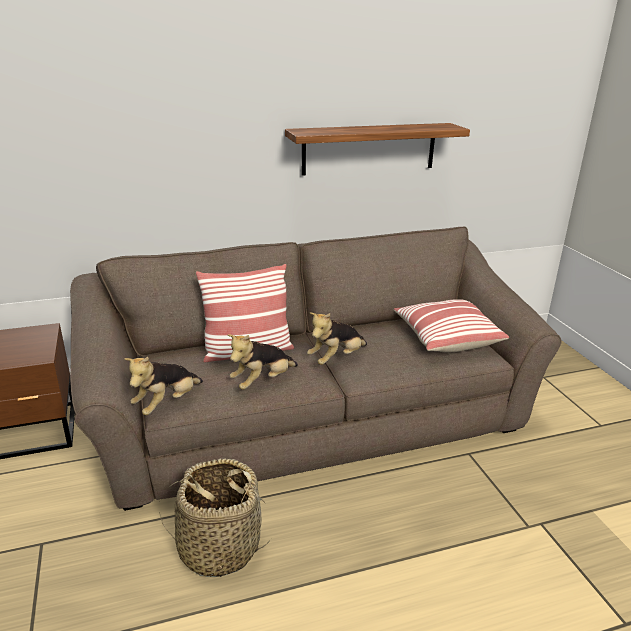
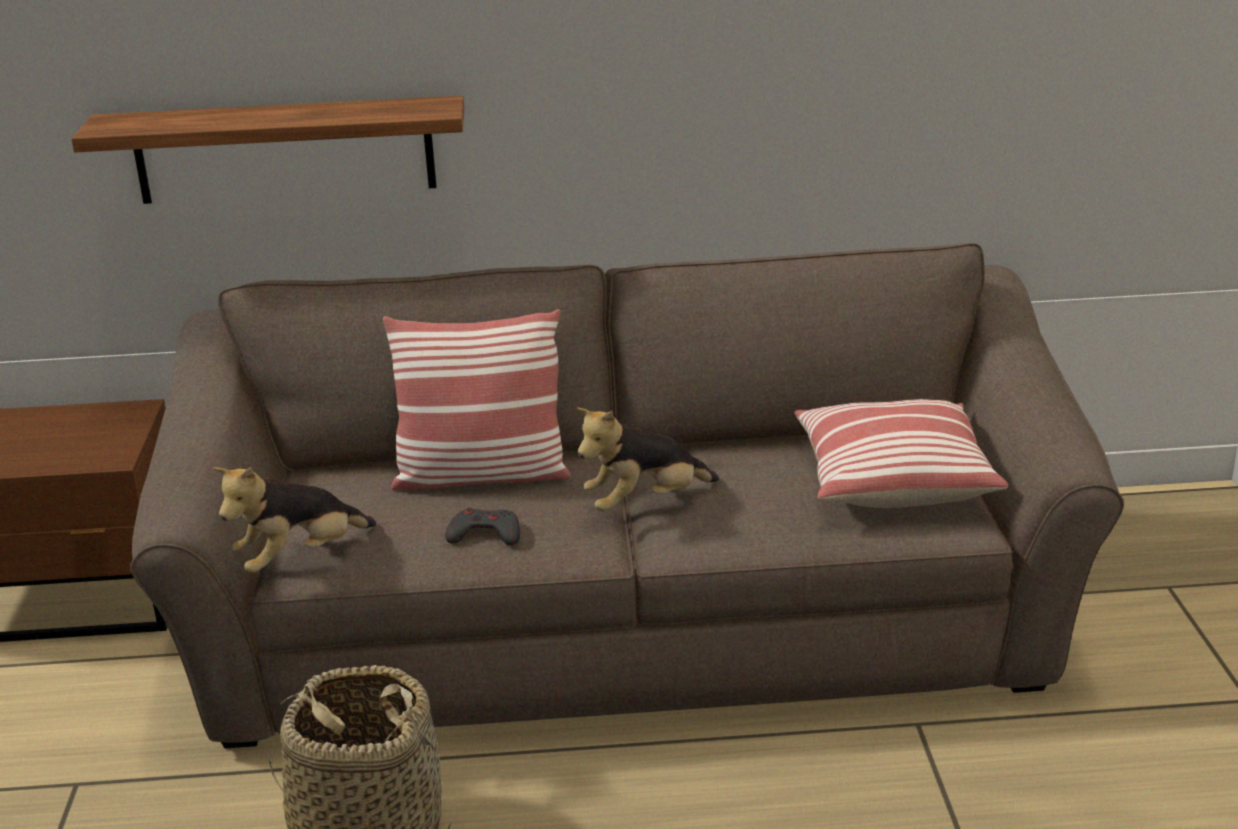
camera: 15 degrees right, 0 degrees up
plush toy [228,334,298,390] -> grey game controller [445,508,520,545]
shelf [285,123,470,176] -> shelf moved to [71,96,465,204]

